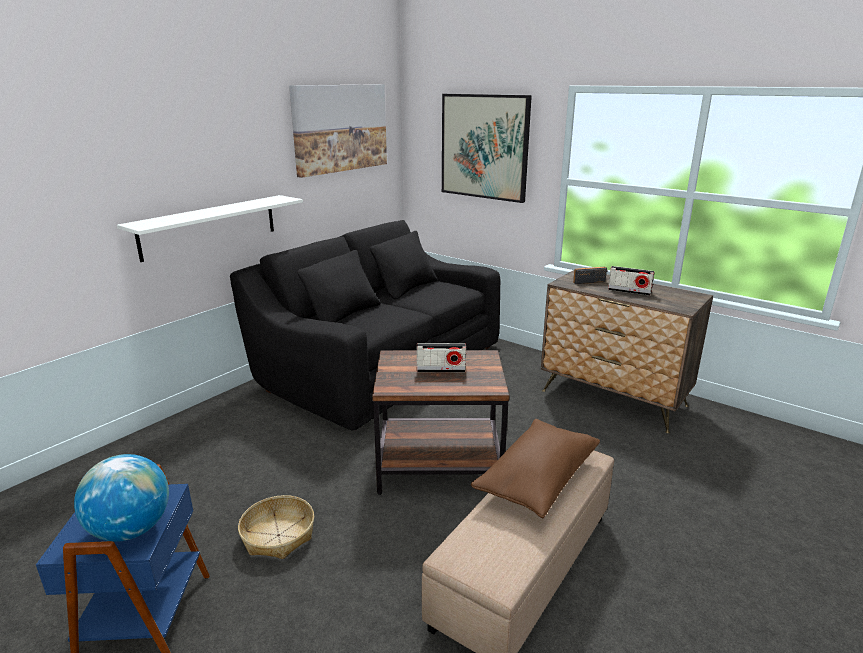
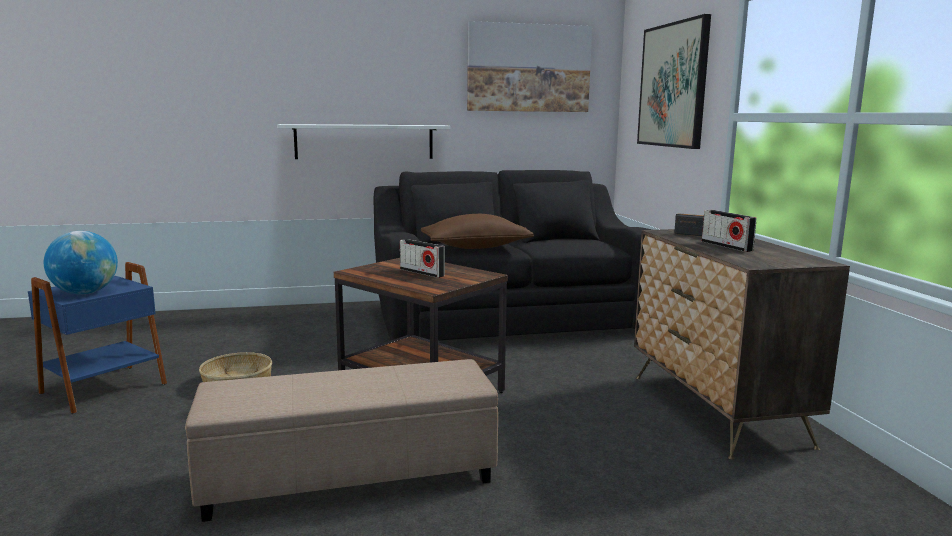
camera: 40 degrees right, 10 degrees down
brown pillow [471,419,600,518] -> brown pillow moved to [421,214,534,249]

